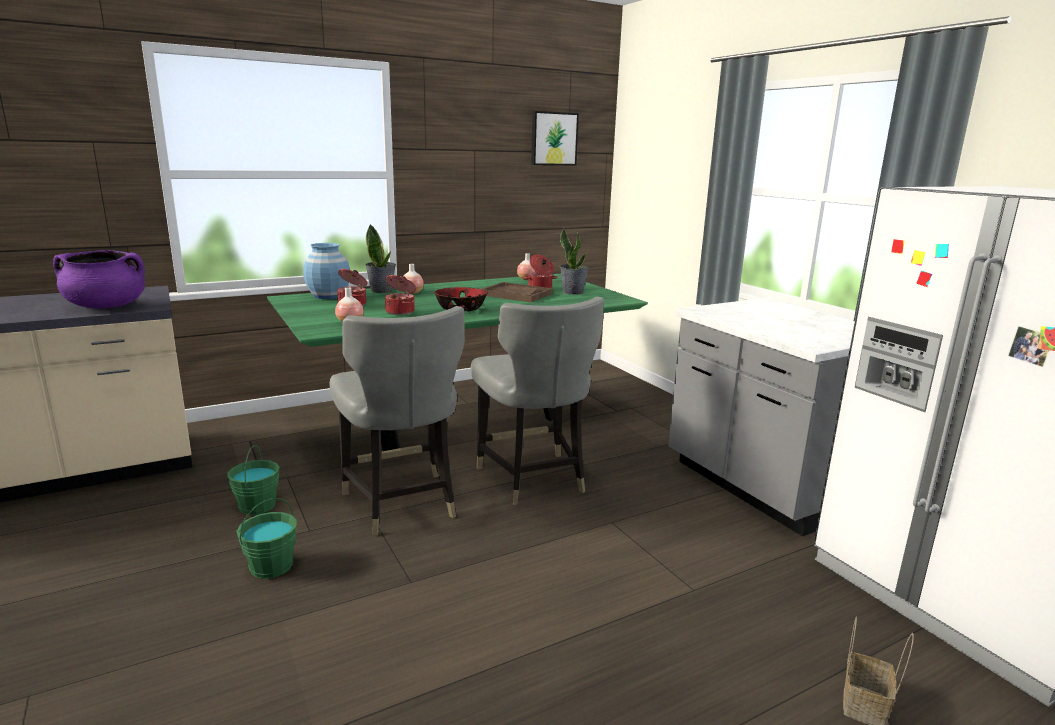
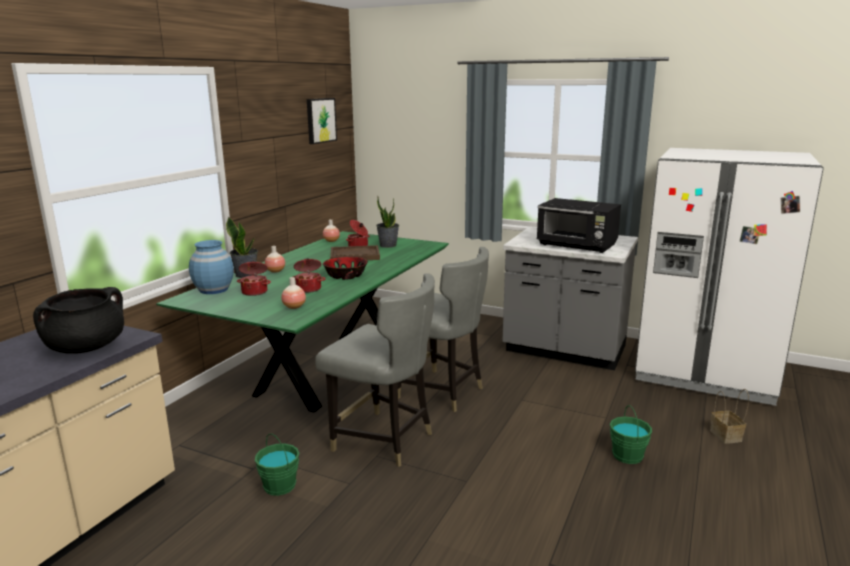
camera: 35 degrees left, 0 degrees up
purple cooking pot [53,250,145,308] -> black cooking pot [33,287,124,354]
green bucket [236,498,297,579] -> green bucket moved to [610,405,652,464]
none -> black microwave [537,198,621,253]

